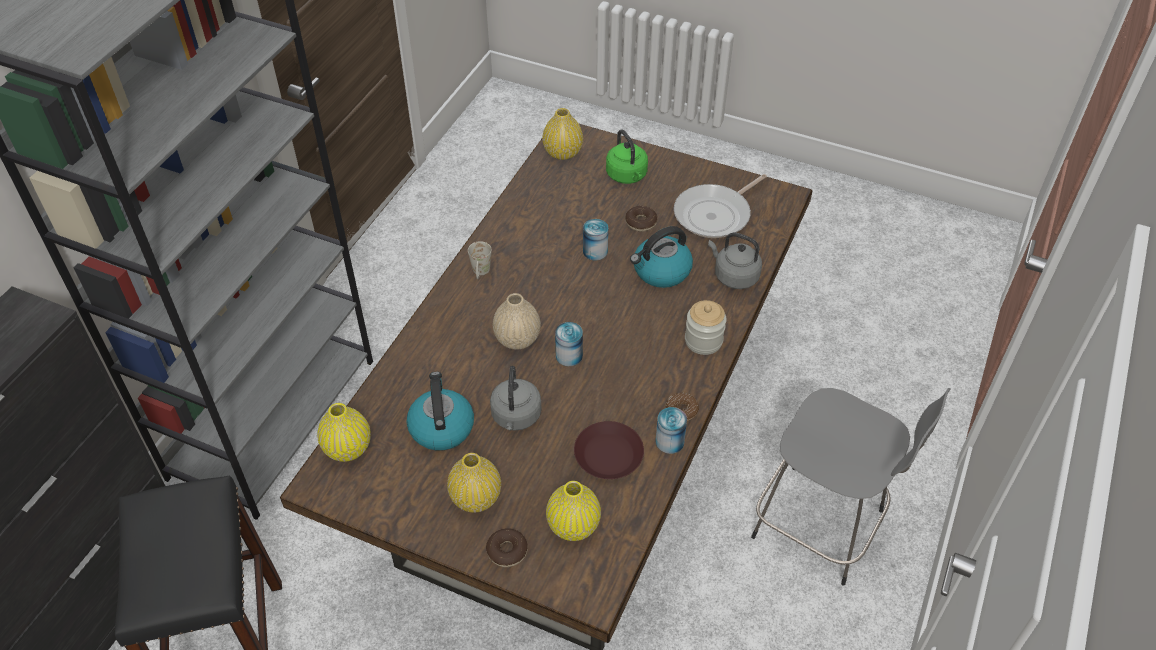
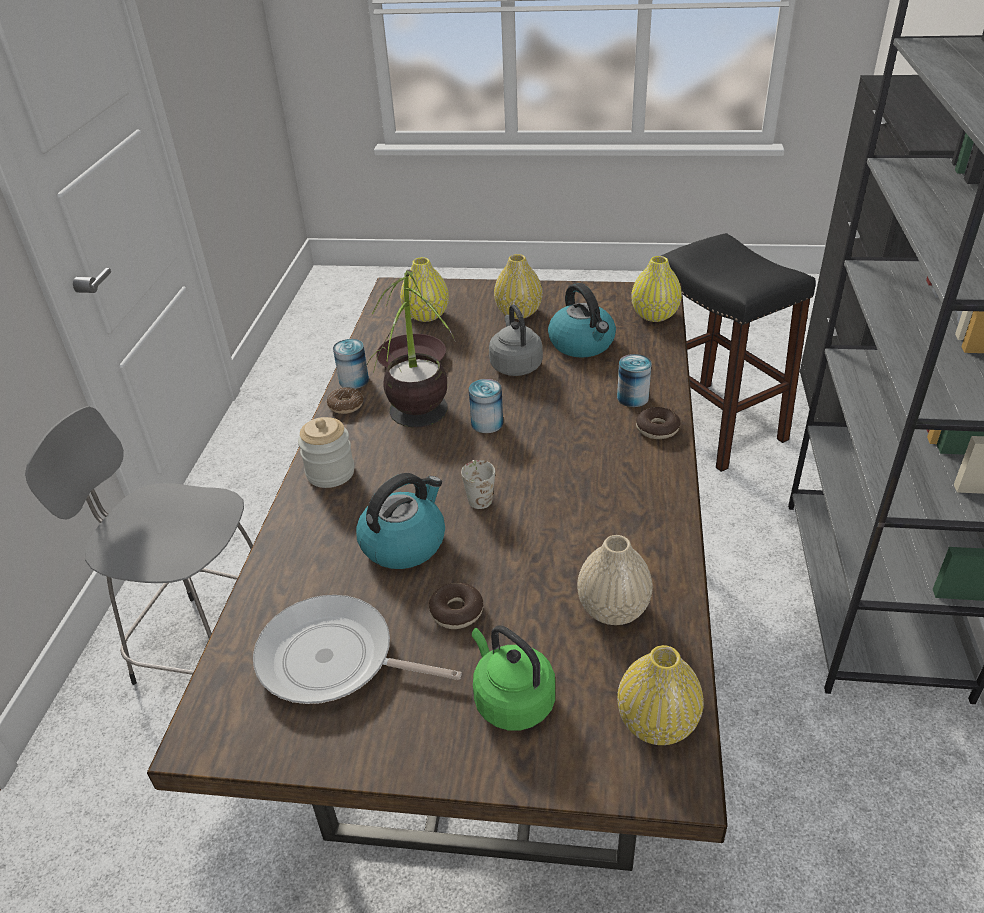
camera: 165 degrees right, 10 degrees down
white mug [468,241,492,279] -> white mug moved to [461,460,495,509]
donut [486,528,528,567] -> donut moved to [636,407,680,439]
beige vase [493,293,541,350] -> beige vase moved to [577,535,653,625]
can [583,219,608,260] -> can moved to [617,354,652,407]
frying pan [674,174,767,238] -> frying pan turned 105 degrees counterclockwise [253,595,462,704]
grey kettle [708,233,762,289] -> none
none -> potted plant [366,270,455,428]

